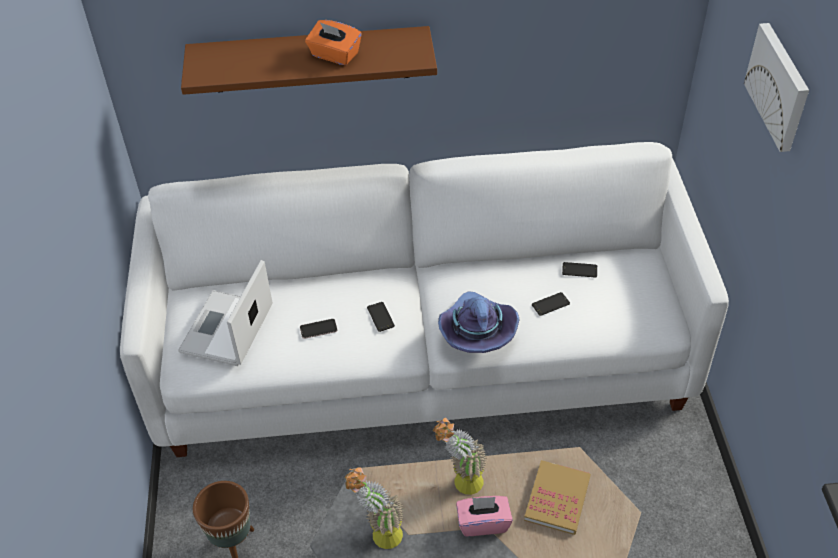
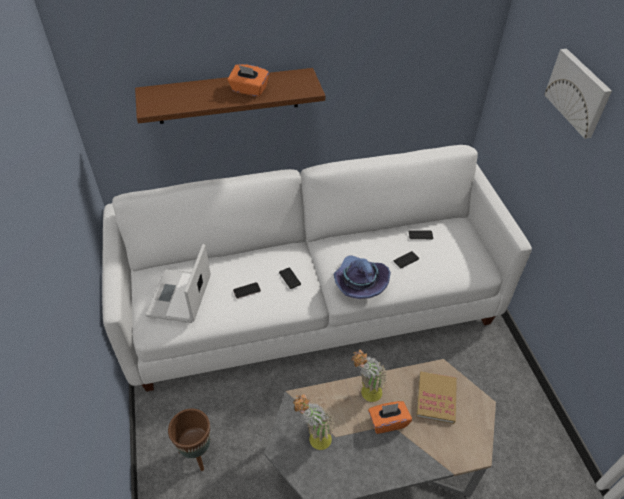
camera: 10 degrees left, 0 degrees up
pink tissue box [456,496,513,536] -> orange tissue box [368,401,412,434]

